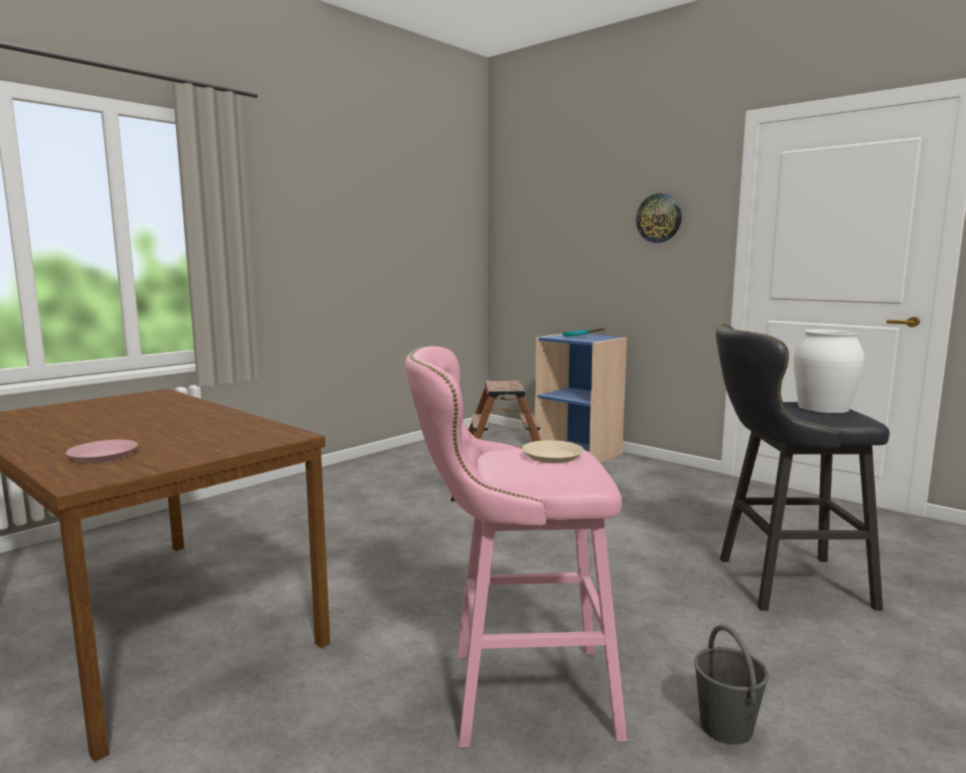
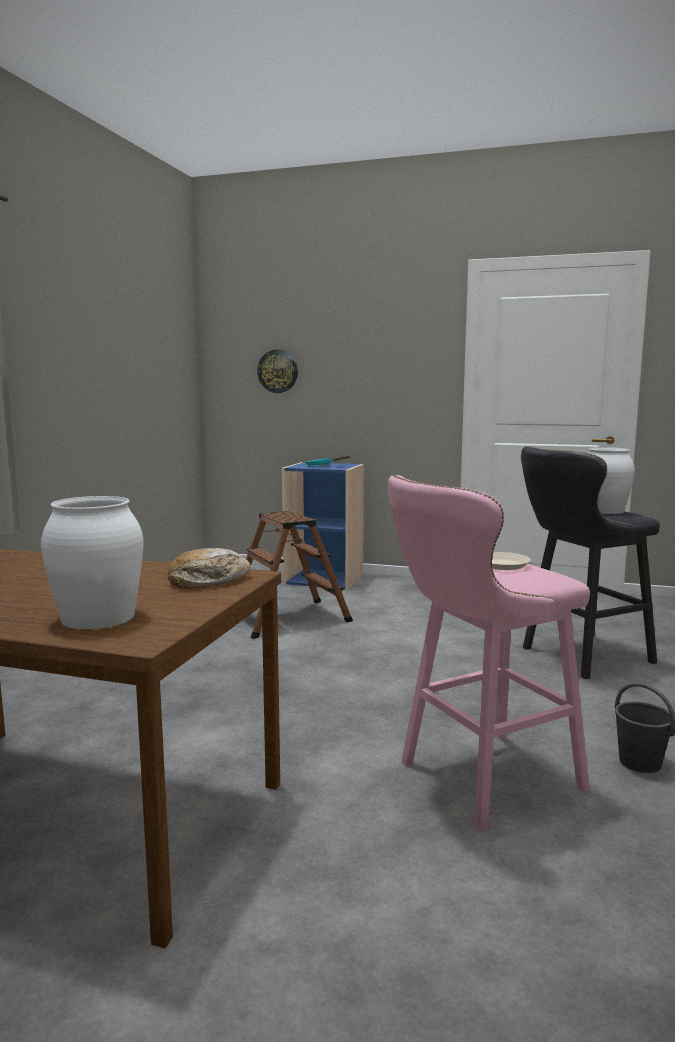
camera: 25 degrees left, 0 degrees up
pink plate [66,440,137,463] -> white vase [41,496,143,629]
wall clock [636,193,682,243] -> wall clock moved to [257,350,298,393]
none -> bread [167,548,251,589]

